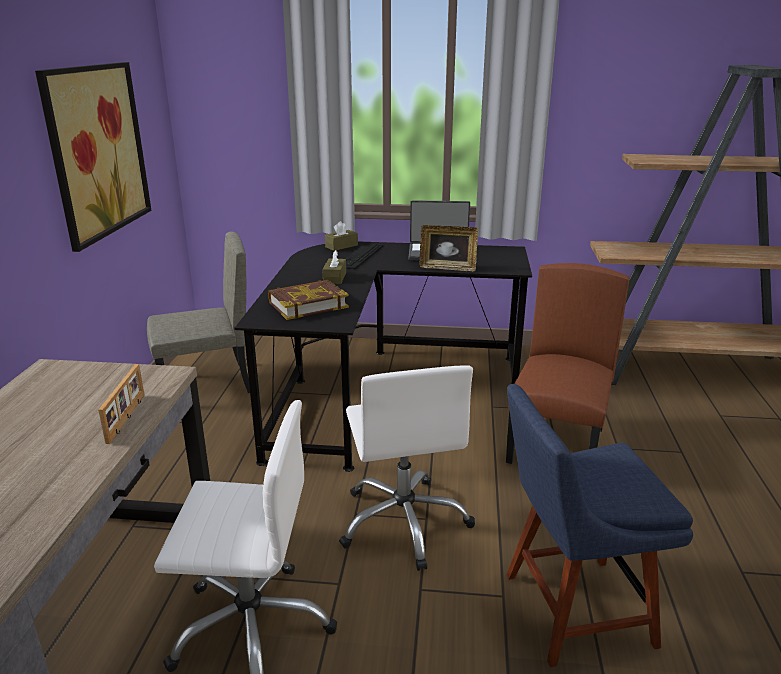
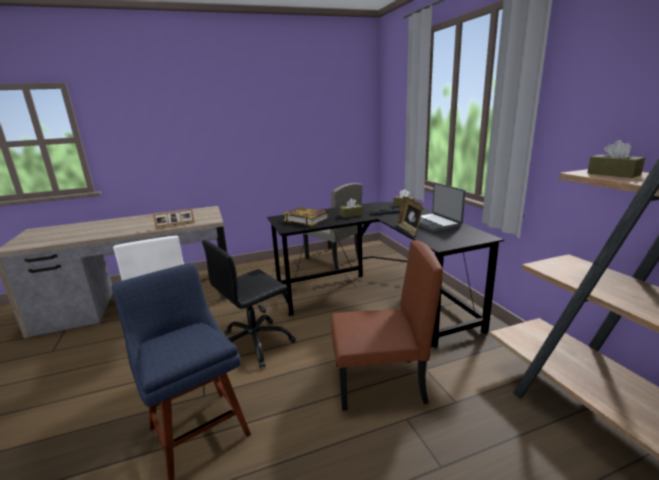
camera: 65 degrees right, 5 degrees down
picture [35,62,152,252] -> none
white office chair [339,365,475,571] -> black office chair [202,240,296,368]
none -> brown tissue box [587,140,645,178]

